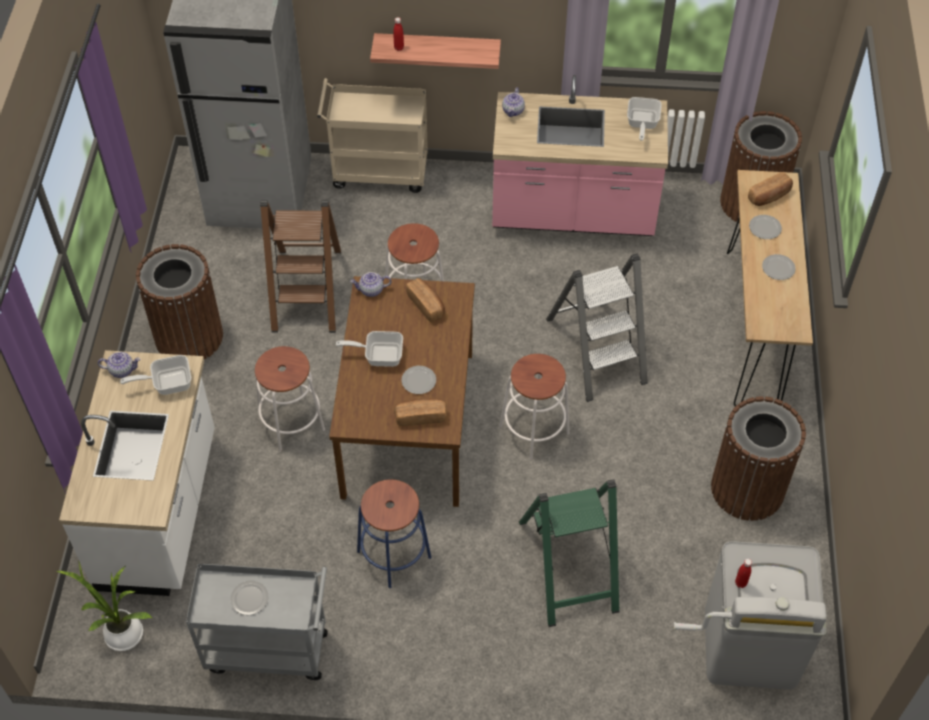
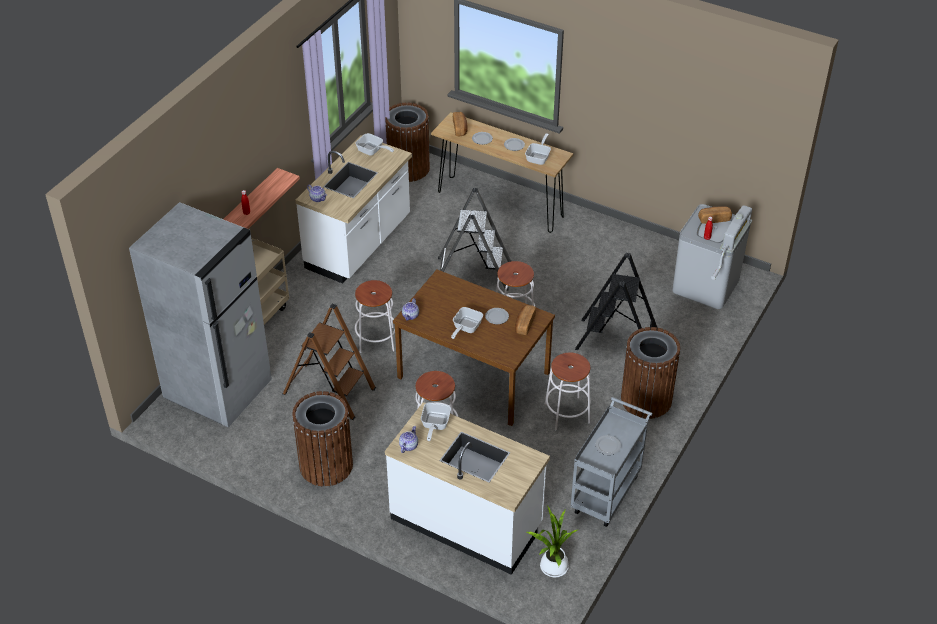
camera: 65 degrees left, 10 degrees down
blue stool [357,479,431,588] -> white stool [545,353,591,430]
bread [406,278,445,322] -> bread moved to [698,206,732,224]
pink counter [492,75,668,236] -> white counter [295,135,412,283]
green step ladder [519,479,620,627] -> black step ladder [575,253,658,350]
brown trash can [711,396,806,521] -> brown trash can moved to [621,327,680,419]
none -> frying pan [525,133,551,165]

